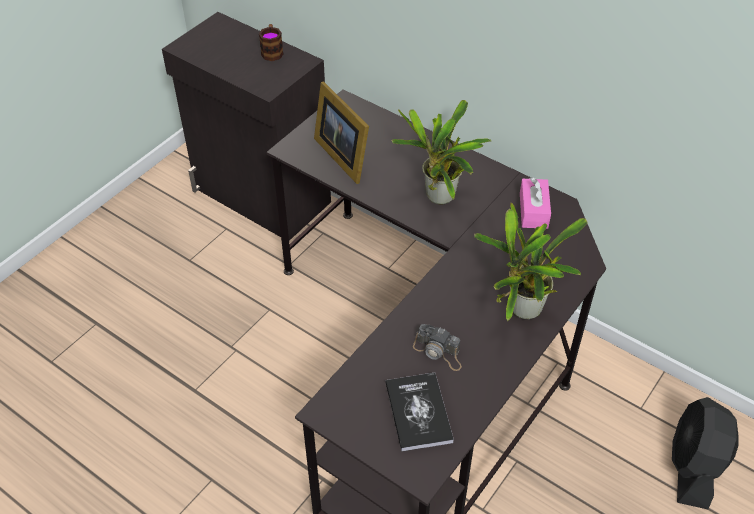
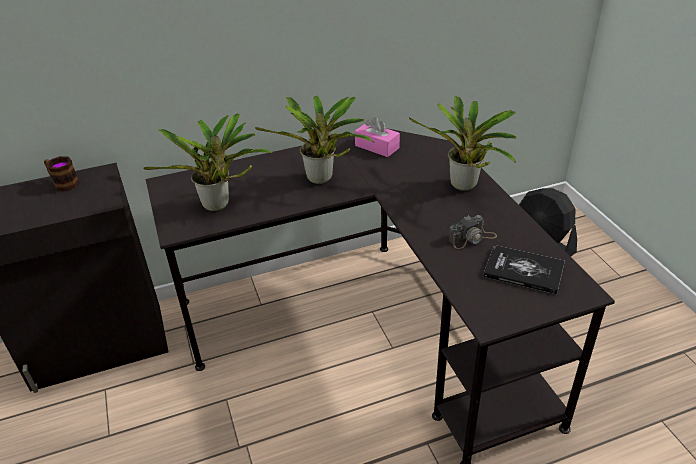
camera: 55 degrees left, 10 degrees down
picture frame [314,81,369,184] -> potted plant [143,113,274,211]

